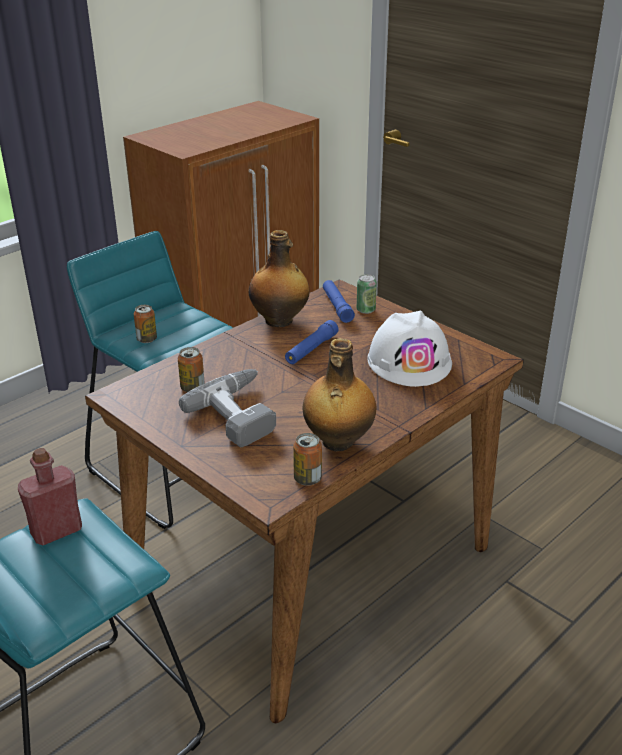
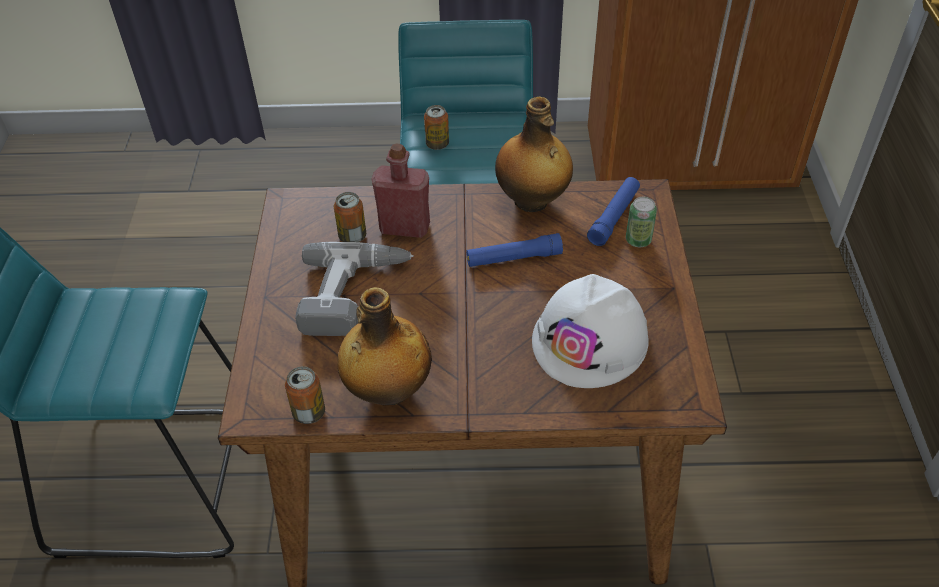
camera: 45 degrees right, 15 degrees up
red bottle [18,448,82,545] -> red bottle moved to [372,144,430,238]

